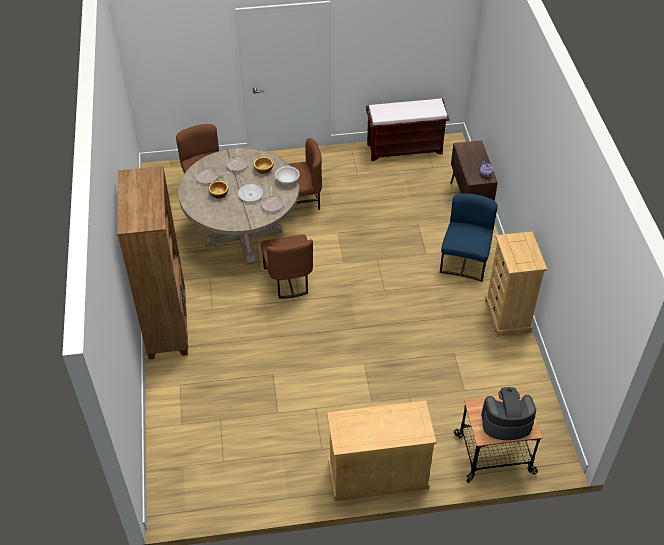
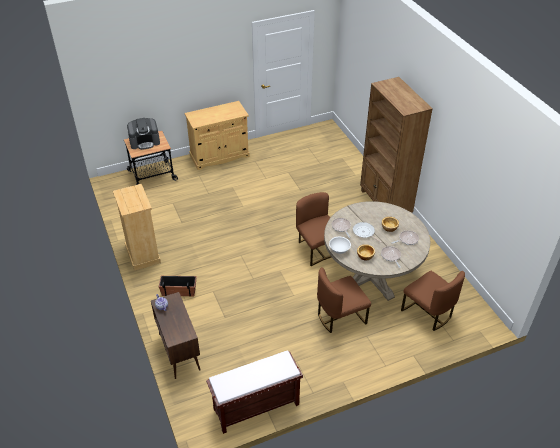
camera: 165 degrees right, 5 degrees down
blue chair [440,193,498,282] -> planter [159,276,197,297]

